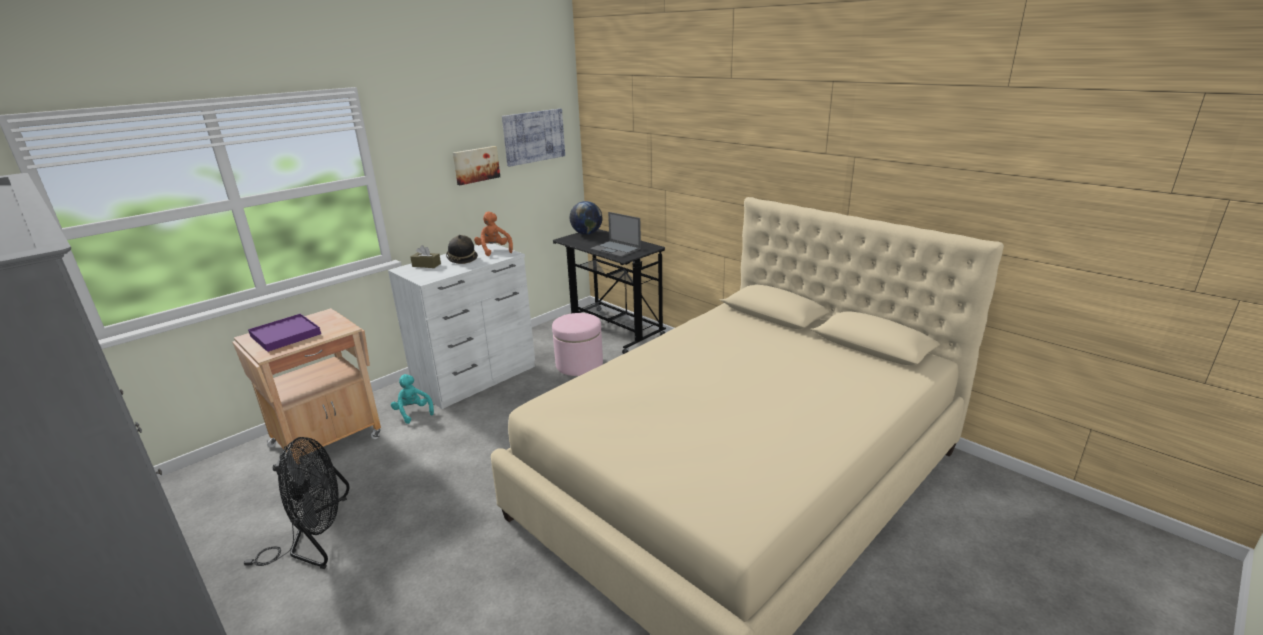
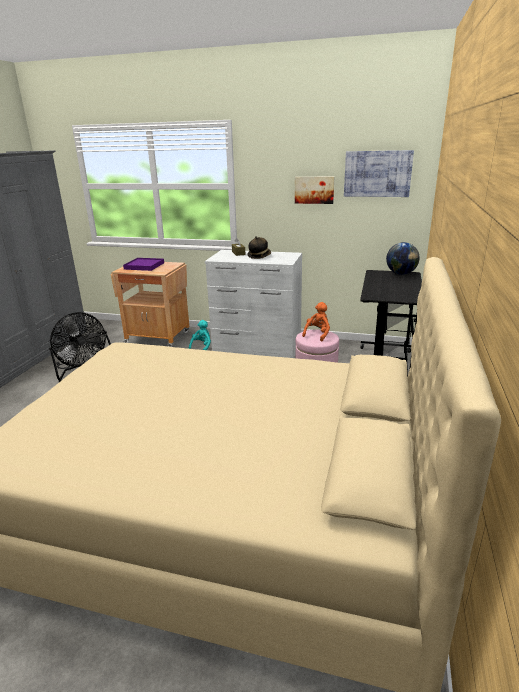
camera: 60 degrees right, 0 degrees up
orange plush toy [474,211,513,256] -> orange plush toy moved to [302,302,330,342]
laptop [590,212,641,257] -> none

